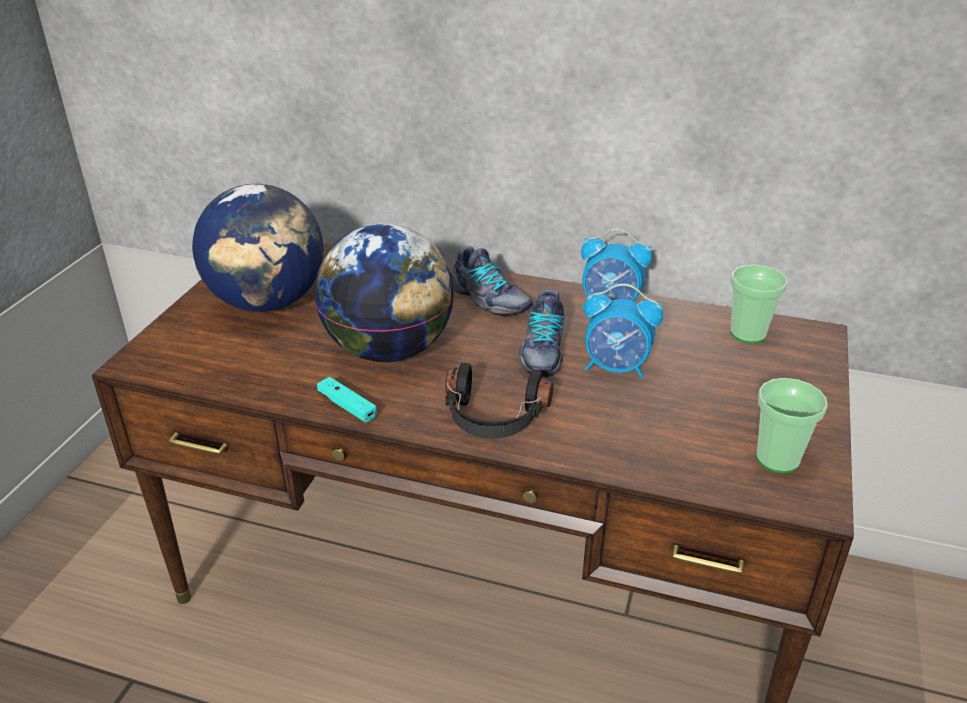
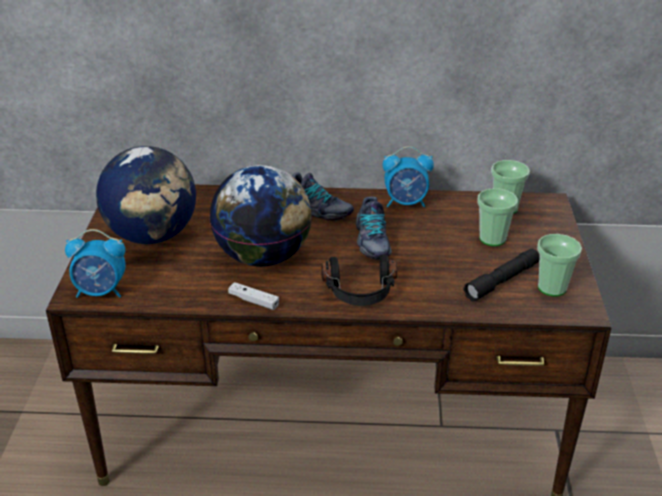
camera: 15 degrees left, 0 degrees up
turquoise game controller [317,377,377,423] -> white game controller [228,282,279,310]
alarm clock [584,283,663,379] -> alarm clock moved to [65,229,126,298]
none -> black flashlight [463,249,540,301]
none -> cup [478,188,518,246]

